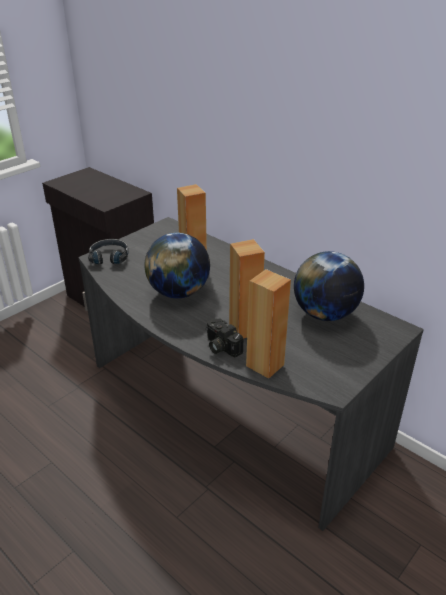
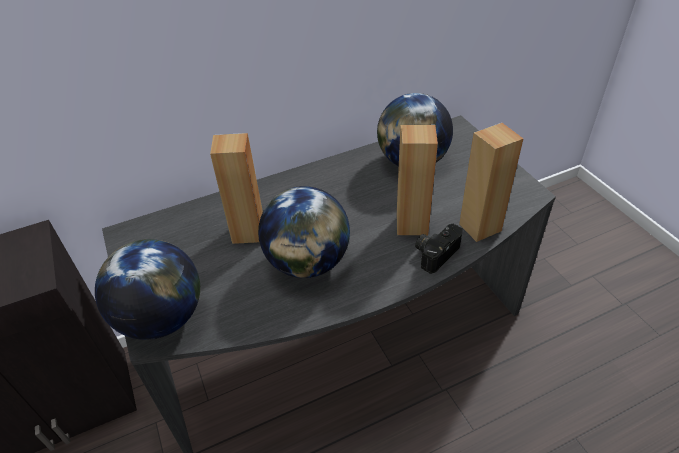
camera: 65 degrees left, 10 degrees up
black headphones [88,239,128,264] -> globe [95,239,200,340]
camera [206,318,243,358] -> camera turned 150 degrees clockwise [415,224,463,274]

